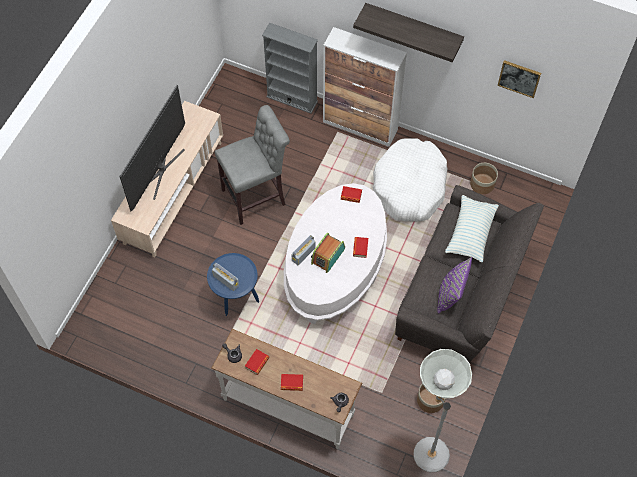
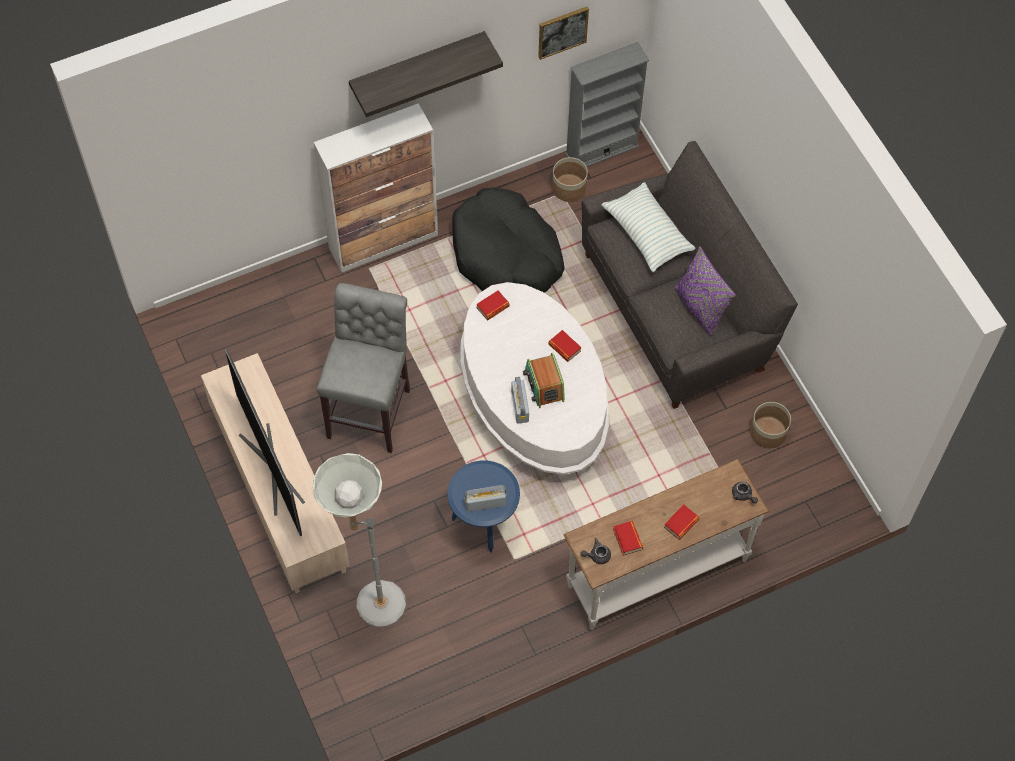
camera: 50 degrees left, 0 degrees up
grey bookcase [262,23,318,114] -> grey bookcase moved to [565,42,649,167]
white dog bed [373,138,448,222] -> black dog bed [452,188,564,293]
grey floor lamp [414,349,472,472] -> grey floor lamp moved to [313,453,406,627]

